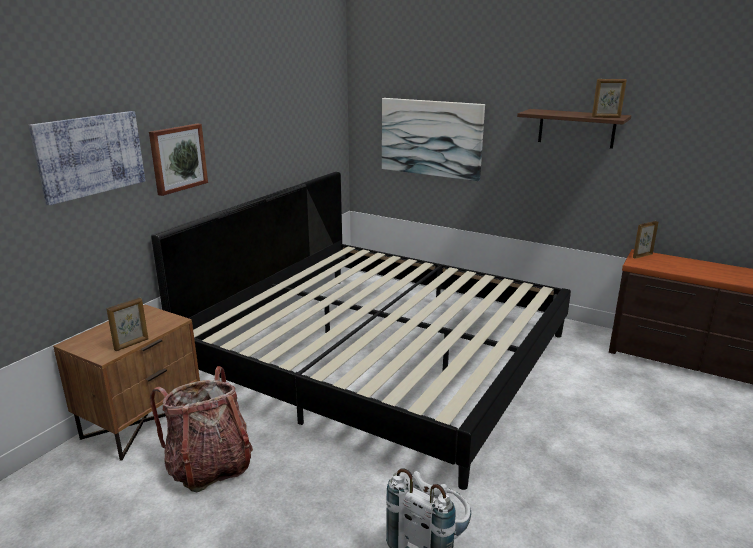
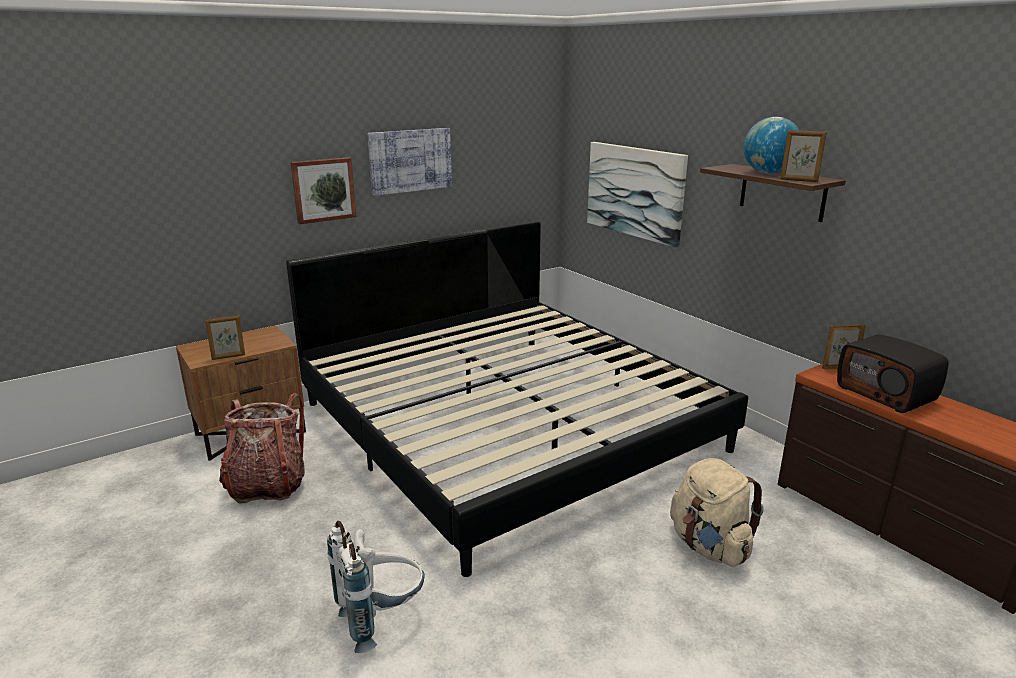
camera: 25 degrees right, 0 degrees up
picture [29,111,145,205] -> picture moved to [368,128,452,196]
none -> beige backpack [670,458,764,567]
none -> globe [744,117,800,174]
none -> radio [837,334,949,413]

